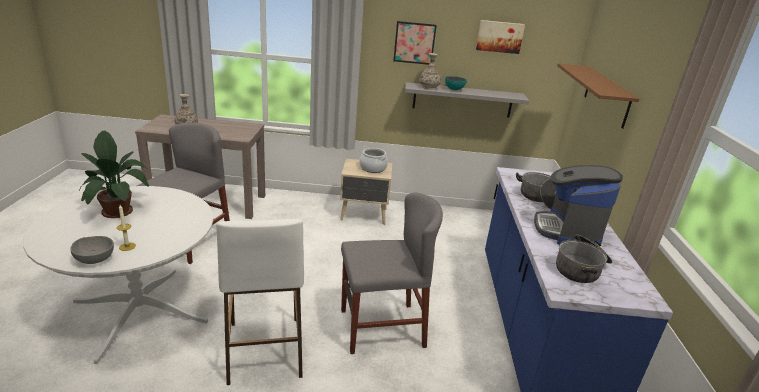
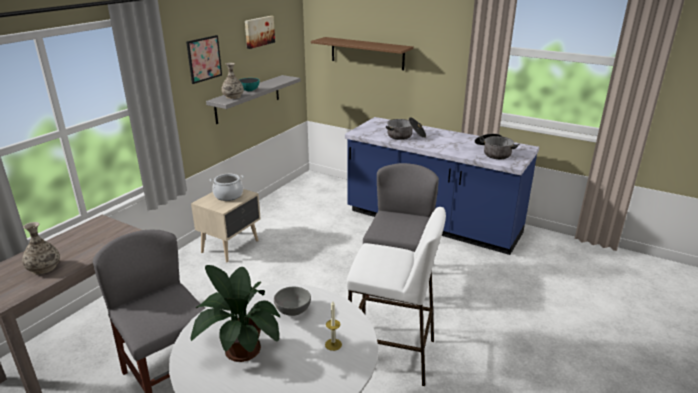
camera: 60 degrees left, 0 degrees up
grey bowl [70,236,114,264] -> grey bowl moved to [274,287,311,316]
coffee machine [534,165,623,245] -> none

